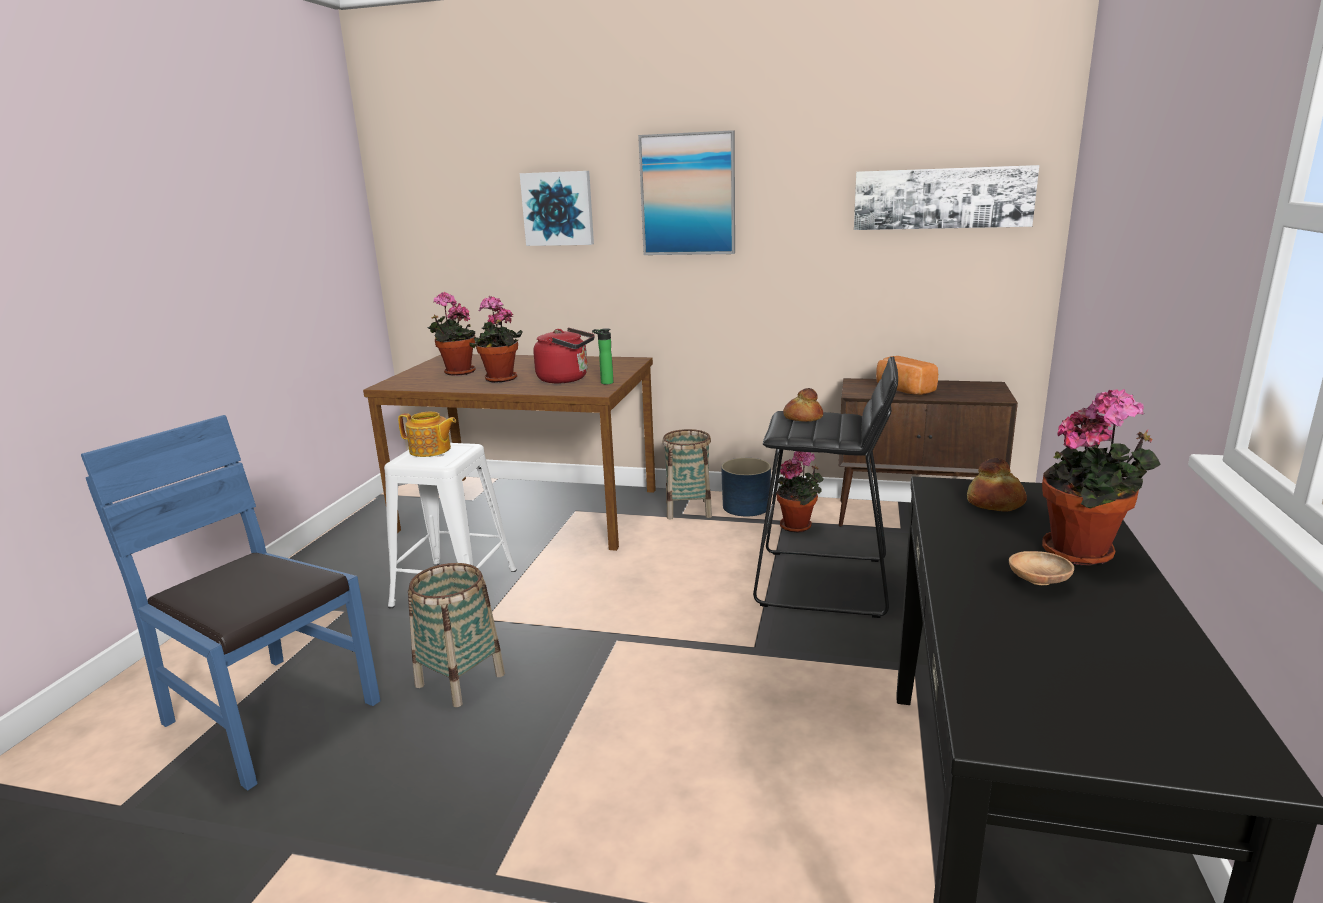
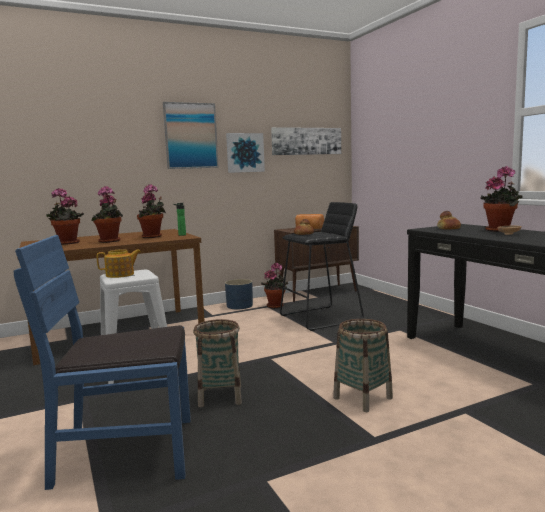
camera: 40 degrees left, 10 degrees down
picture [520,171,594,246] -> picture moved to [226,133,265,173]
red kettle [533,328,595,383] -> potted plant [137,184,166,238]
basket [662,429,712,519] -> basket moved to [333,319,393,412]

